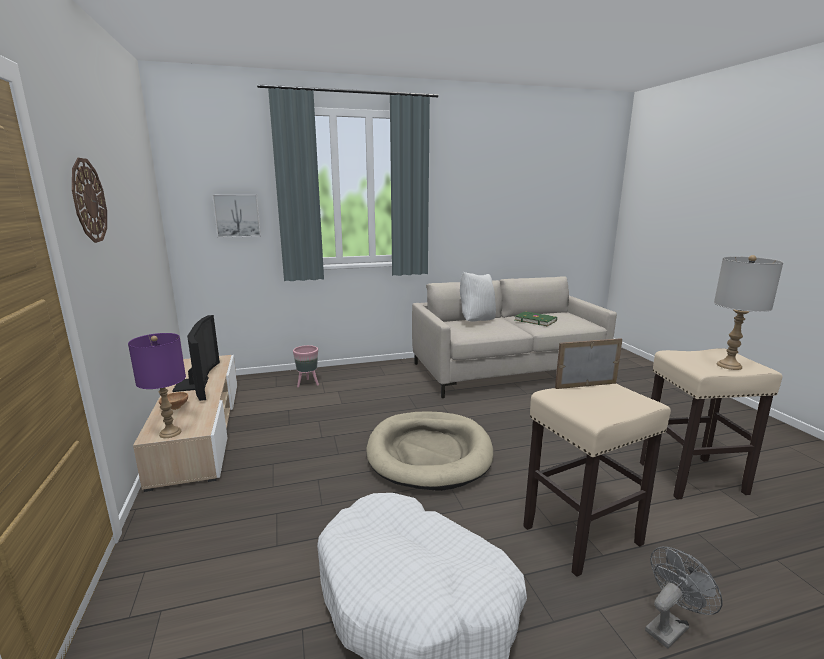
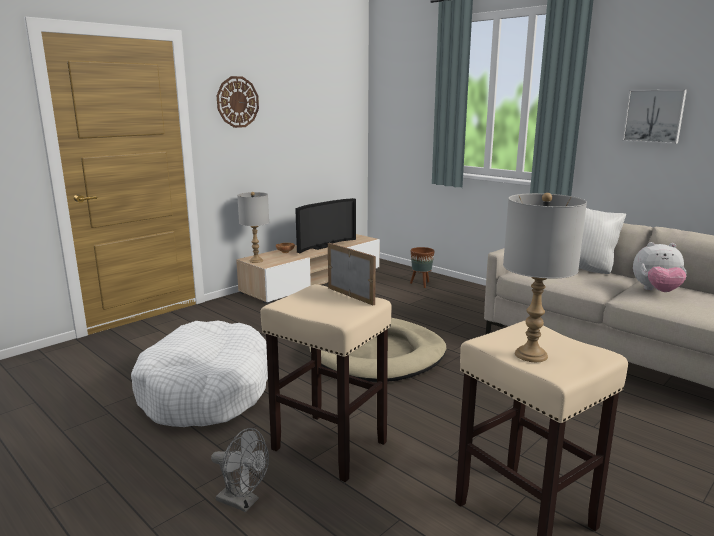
camera: 60 degrees right, 0 degrees up
purple table lamp [128,333,186,438] -> grey table lamp [237,192,269,263]
picture [212,194,261,238] -> picture moved to [622,89,687,144]
pink planter [293,345,319,387] -> brown planter [410,247,435,288]
green book [515,311,557,326] -> plush toy [633,242,687,292]

